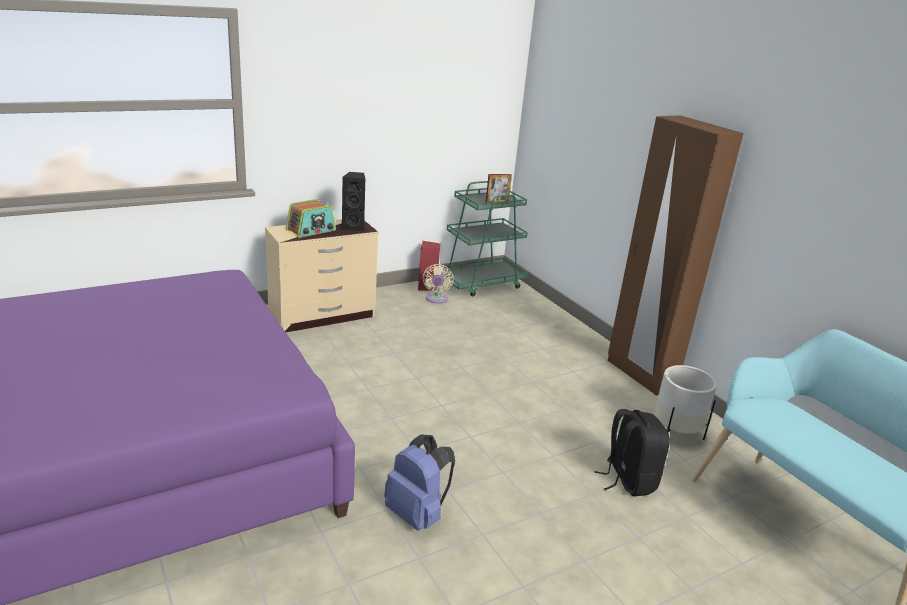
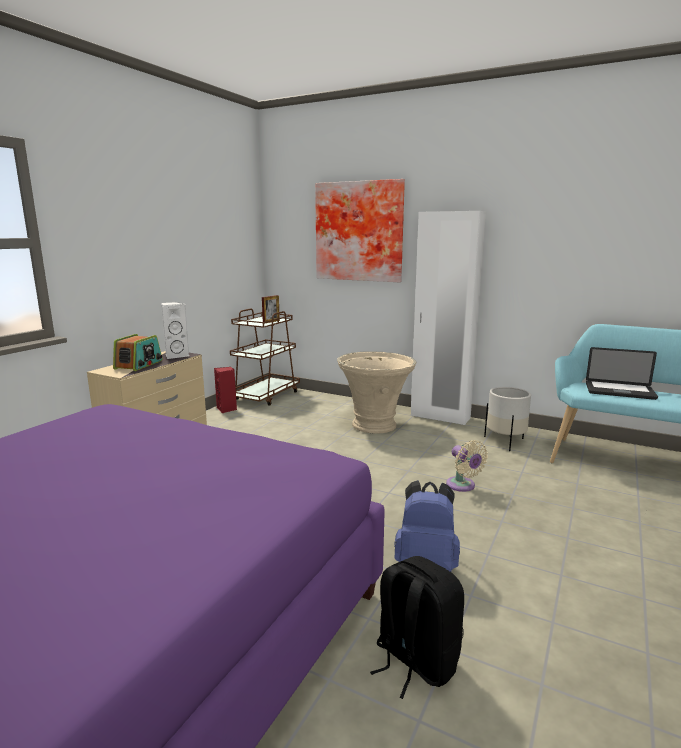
camera: 30 degrees left, 10 degrees down
black speaker [341,172,365,231] -> white speaker [161,302,189,359]
beige fan [423,264,454,304] -> beige fan moved to [446,440,488,492]
green cart [444,181,528,296] -> brown cart [230,308,300,406]
black backpack [594,409,670,497] -> black backpack moved to [370,556,464,699]
brown wardrobe [608,115,744,396] -> white wardrobe [411,211,486,425]
none -> picture [315,179,405,282]
none -> beige planter [337,351,416,434]
none -> laptop [586,347,658,400]

